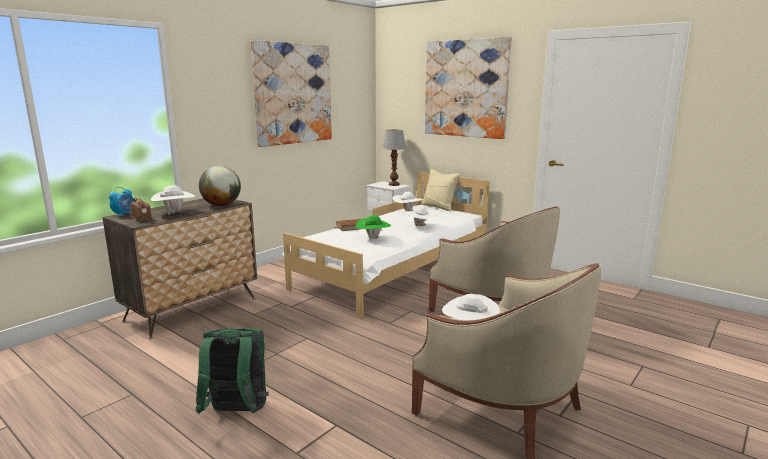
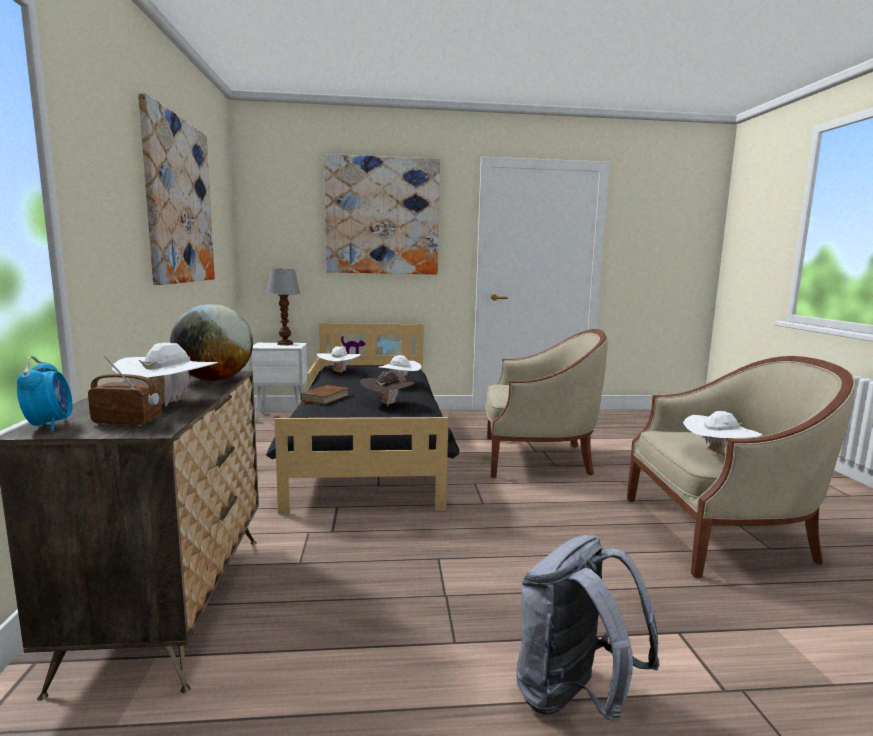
camera: 45 degrees left, 5 degrees down
green backpack [196,328,268,414] -> grey backpack [516,534,660,722]
white bed [282,171,490,318] -> black bed [266,322,459,514]
green hat [356,215,391,240] -> brown hat [360,371,414,407]
beige pillow [421,169,460,211] -> none

